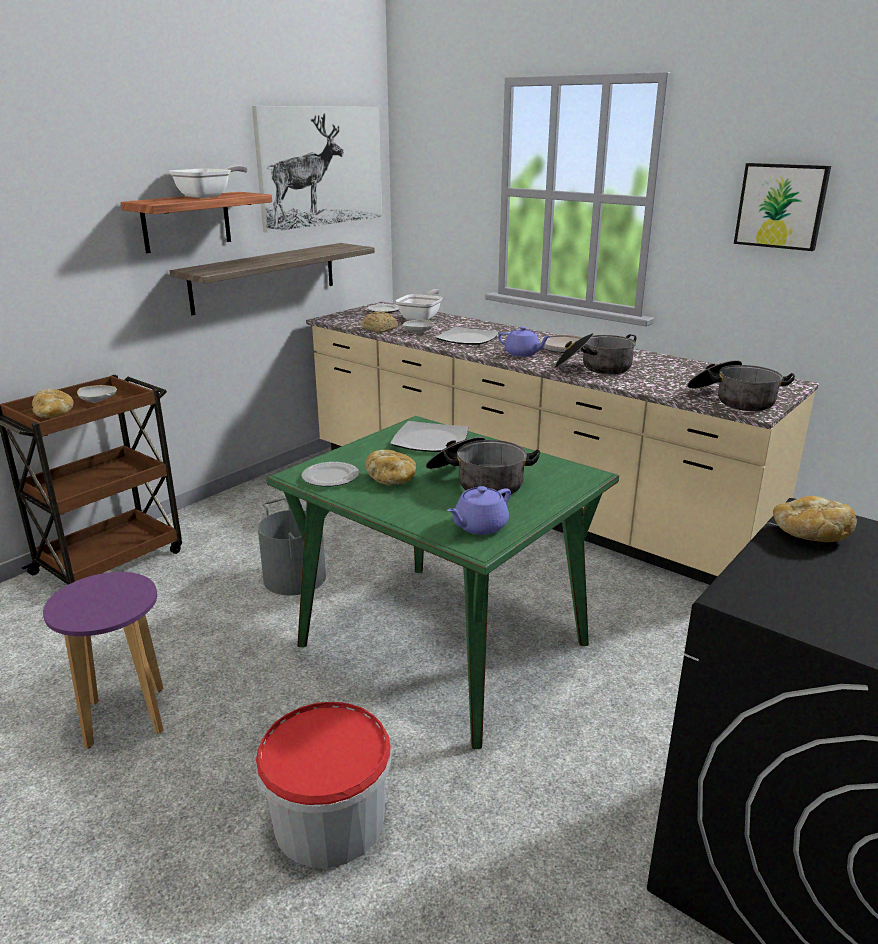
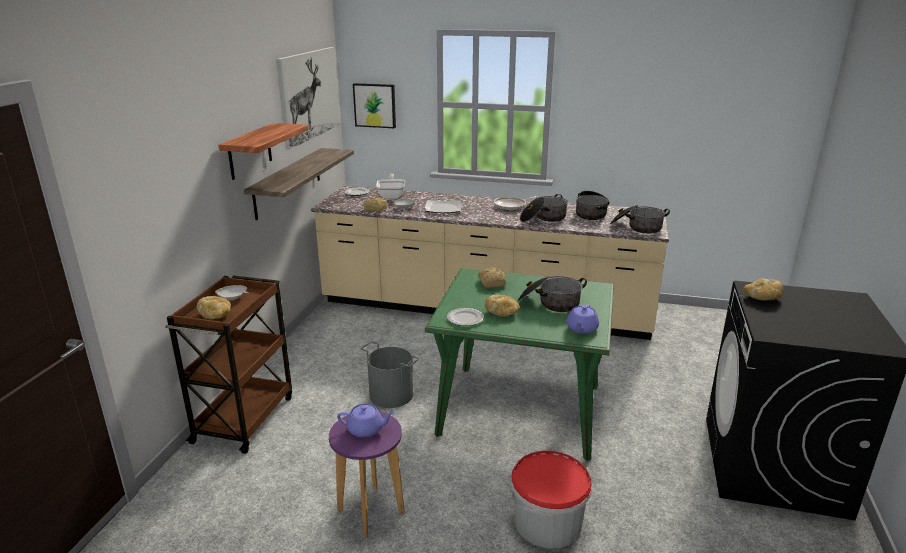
camera: 25 degrees left, 0 degrees up
frying pan [169,166,248,198] -> none
plate [390,421,468,452] -> bread [478,267,506,288]
purple teapot [498,327,551,357] -> purple teapot moved to [337,404,395,438]
picture [734,163,831,251] -> picture moved to [353,83,396,128]
none -> cooking pot [576,191,610,220]

